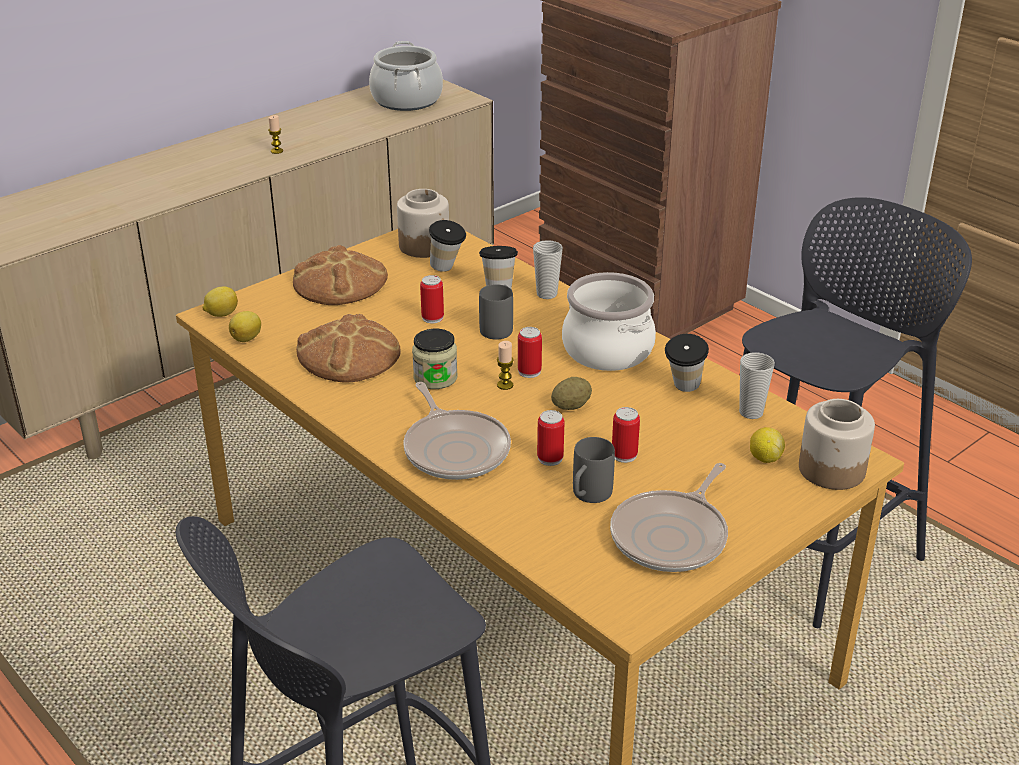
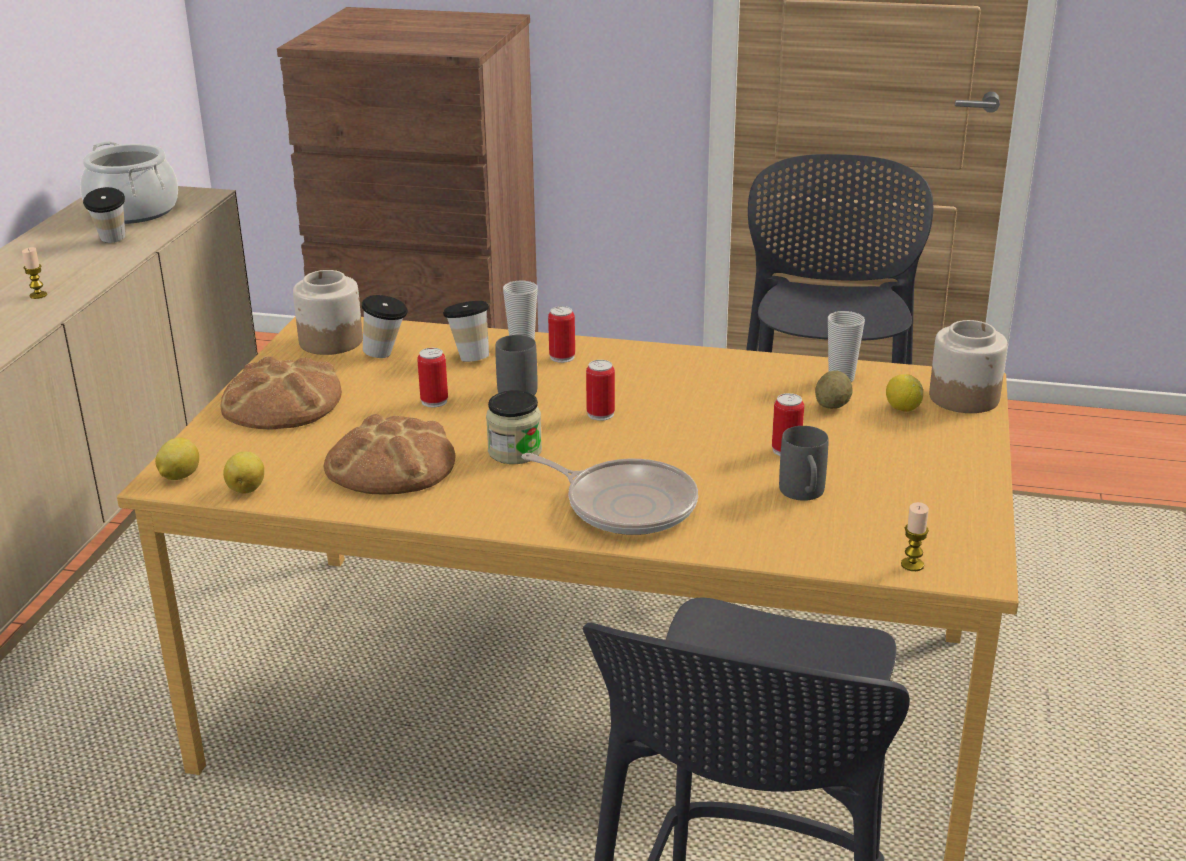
camera: 35 degrees left, 5 degrees down
candle [497,341,514,390] -> candle moved to [901,502,929,571]
can [537,410,564,466] -> can moved to [548,306,575,363]
potato [551,377,592,410] -> potato moved to [815,371,853,409]
cooking pot [562,272,656,371] -> none
frying pan [610,463,728,572] -> none
cup [665,334,709,392] -> cup moved to [83,187,125,243]

